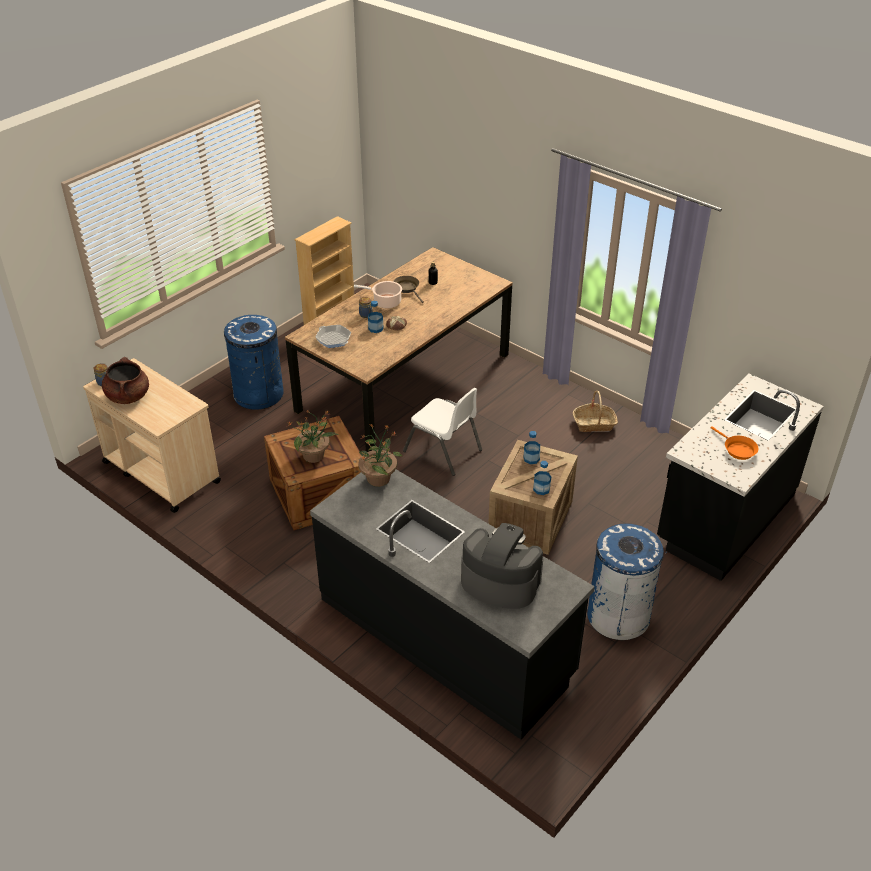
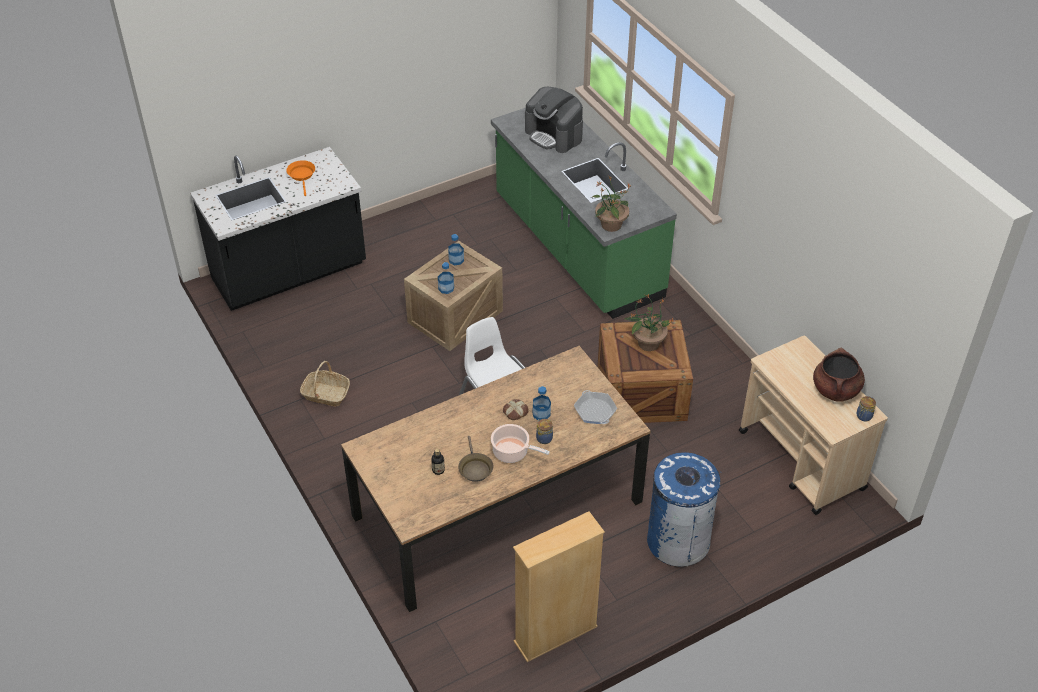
camera: 160 degrees left, 5 degrees up
black counter [310,469,595,739] -> green counter [491,108,677,319]
blue trash can [587,524,667,640] -> none

